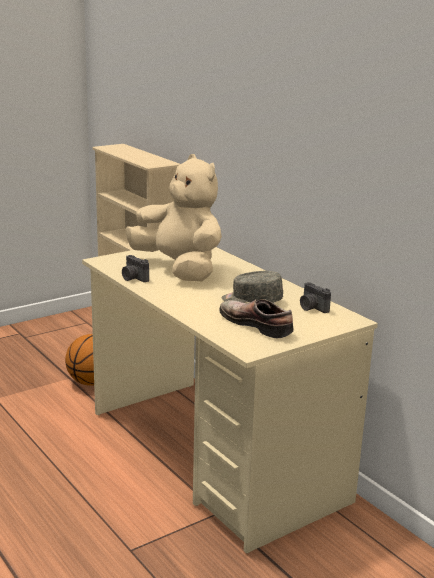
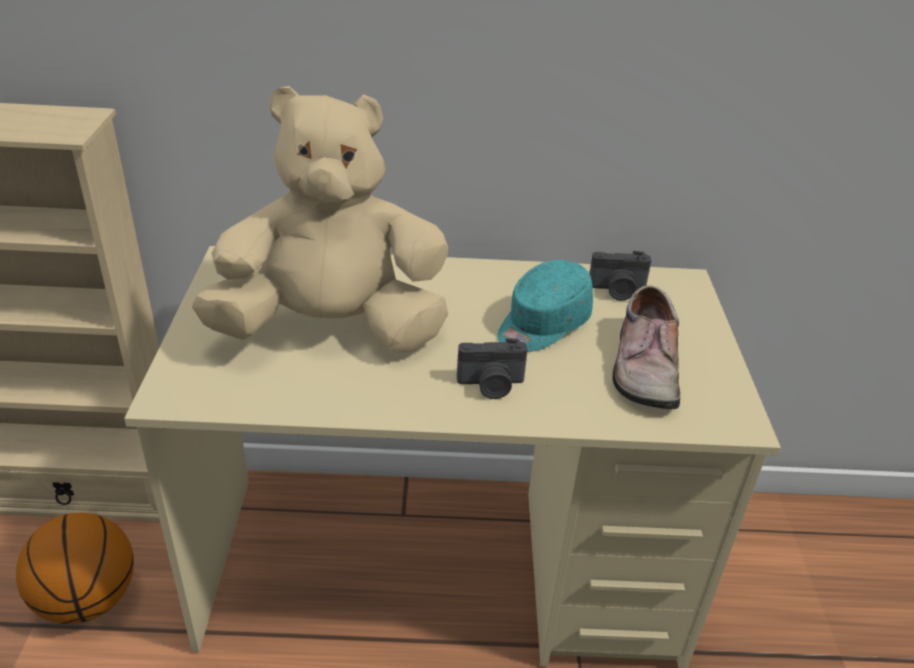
camera: 55 degrees left, 15 degrees up
camera [122,255,149,282] -> camera moved to [457,338,528,399]
shoe [219,299,294,338] -> shoe turned 75 degrees counterclockwise [612,285,680,409]
grey cap [222,271,283,303] -> turquoise cap [497,260,593,352]

